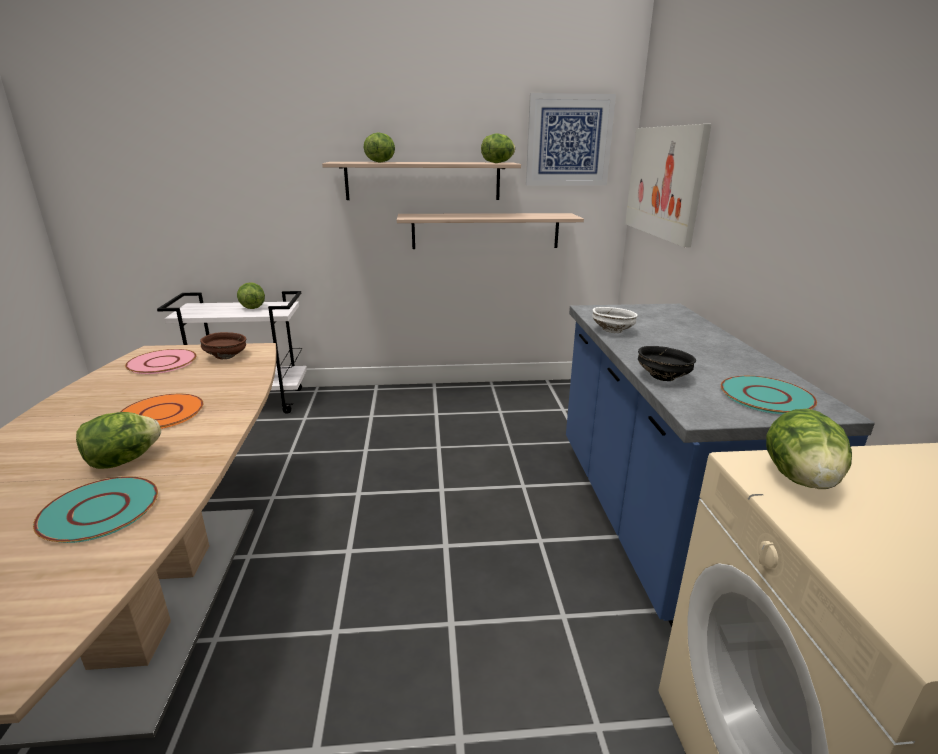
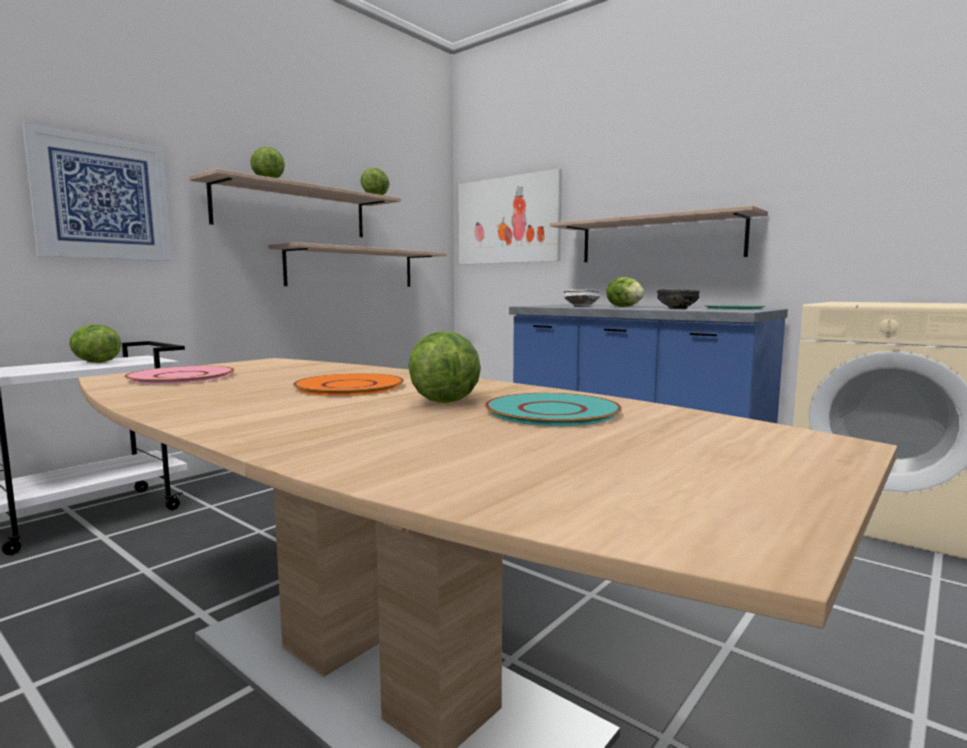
camera: 45 degrees left, 15 degrees down
brown bowl [200,332,246,359] -> none
picture [526,93,616,186] -> picture moved to [22,123,172,261]
lettuce [766,409,852,489] -> lettuce moved to [606,277,644,307]
none -> shelf [550,205,768,262]

